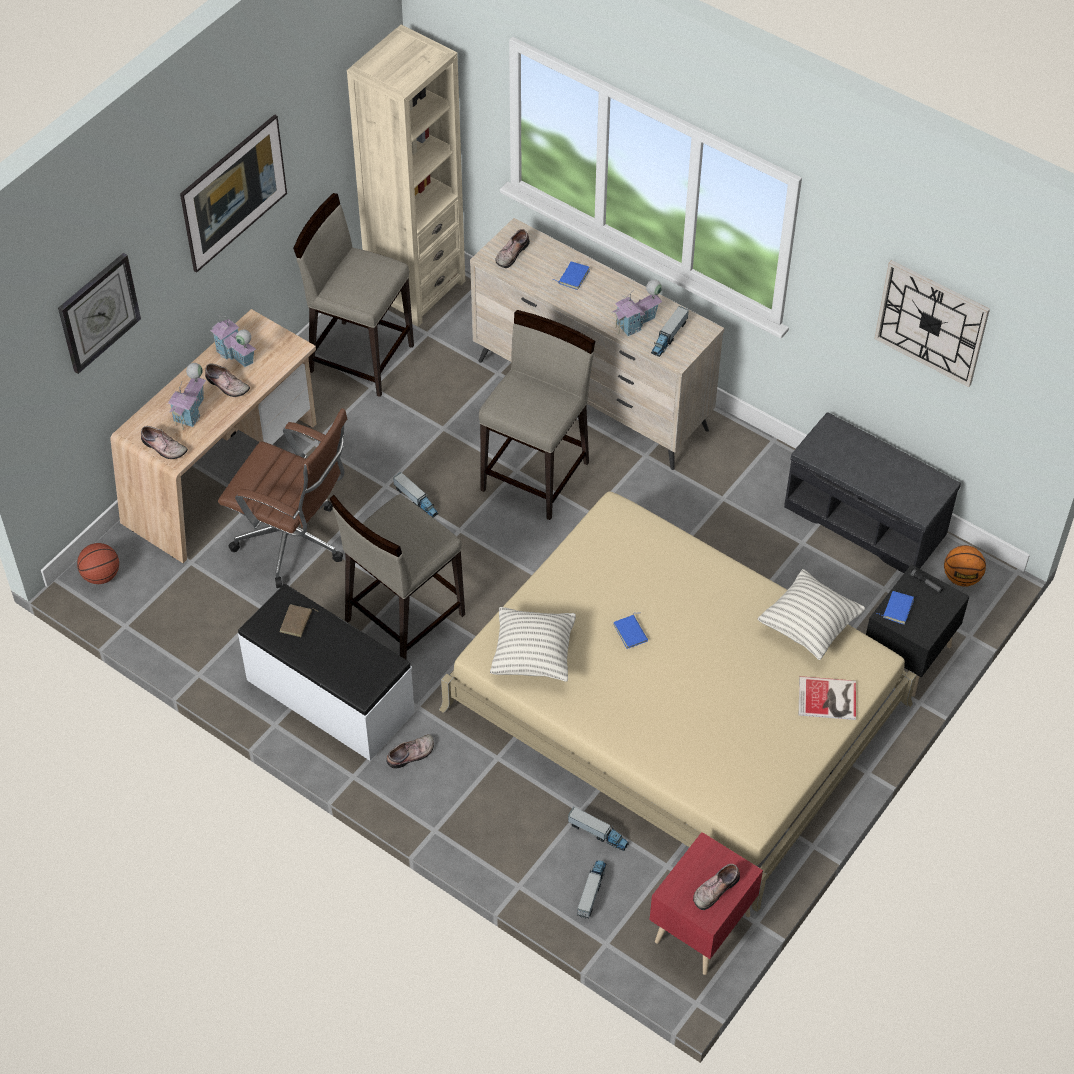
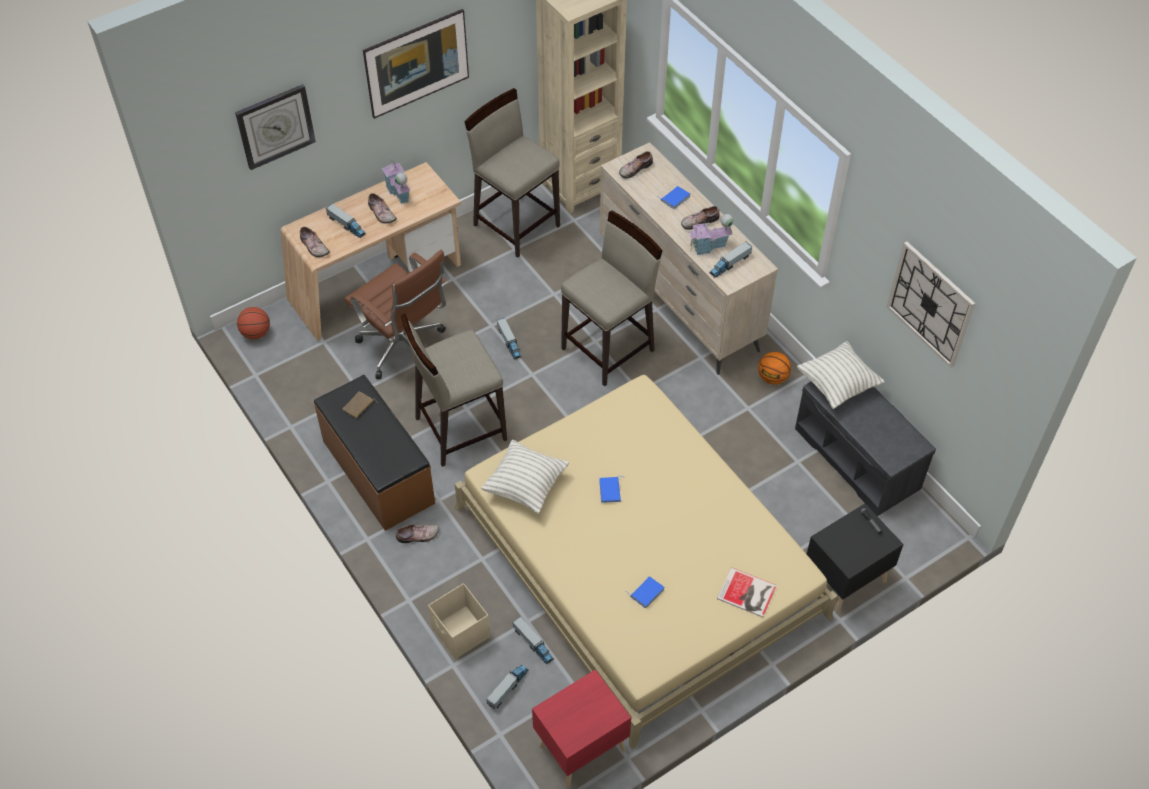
camera: 20 degrees right, 0 degrees up
toy house [168,363,206,430] -> toy truck [326,203,366,238]
white bench [238,584,415,761] -> brown bench [314,375,435,531]
shoe [693,864,740,910] -> shoe moved to [681,206,720,230]
pillow [757,569,865,660] -> pillow moved to [797,341,885,409]
blue book [877,591,914,625] -> blue book moved to [626,576,664,609]
basketball [944,545,986,587] -> basketball moved to [758,352,791,385]
none -> beige storage box [428,583,490,659]

